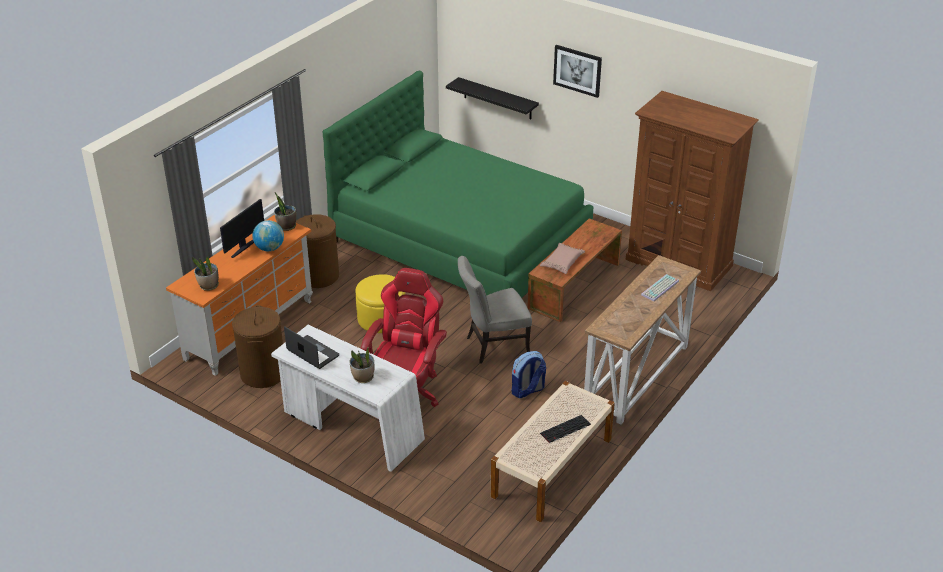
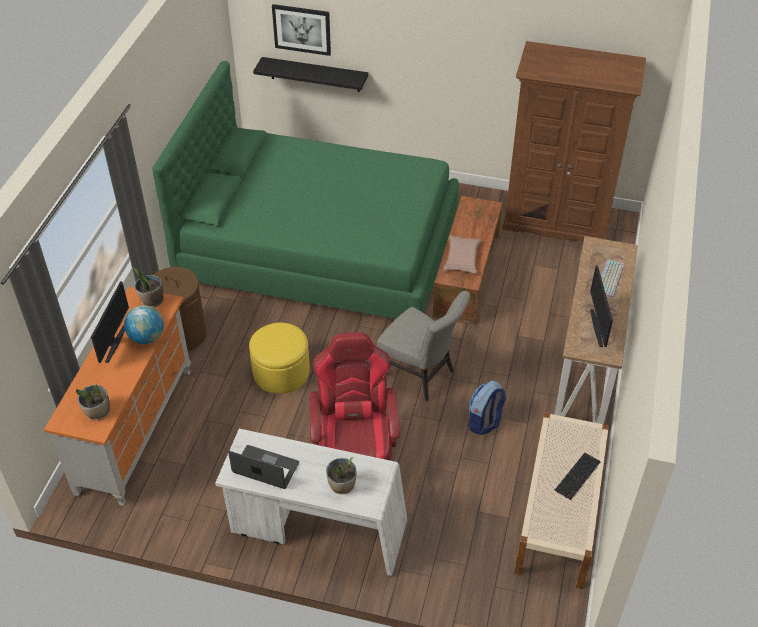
camera: 20 degrees left, 10 degrees up
brown laundry basket [232,305,283,388] -> none
grey chair [458,256,532,363] -> grey chair turned 105 degrees counterclockwise [376,291,471,401]
picture [553,45,602,98] -> picture moved to [272,4,331,56]
none -> monitor [590,265,613,347]

